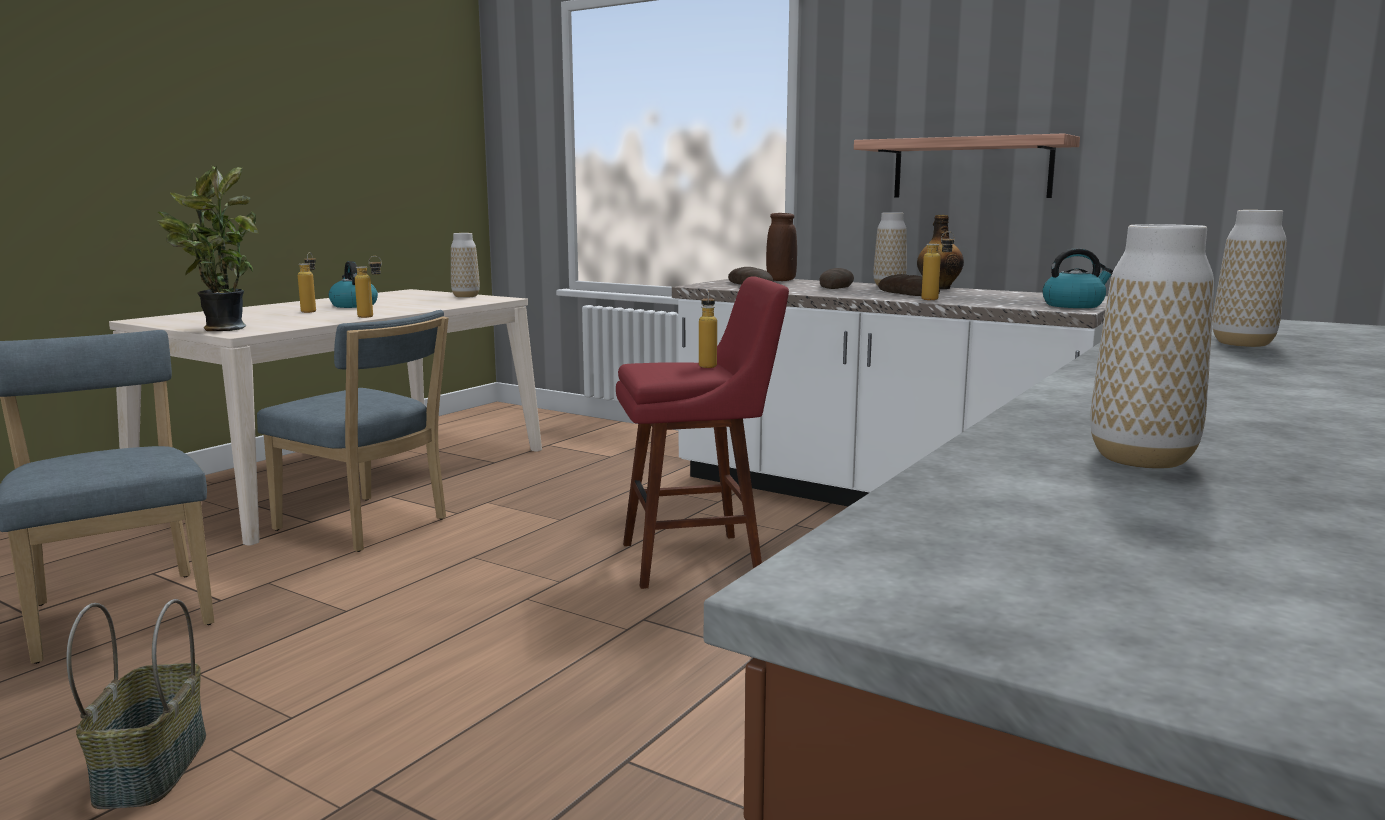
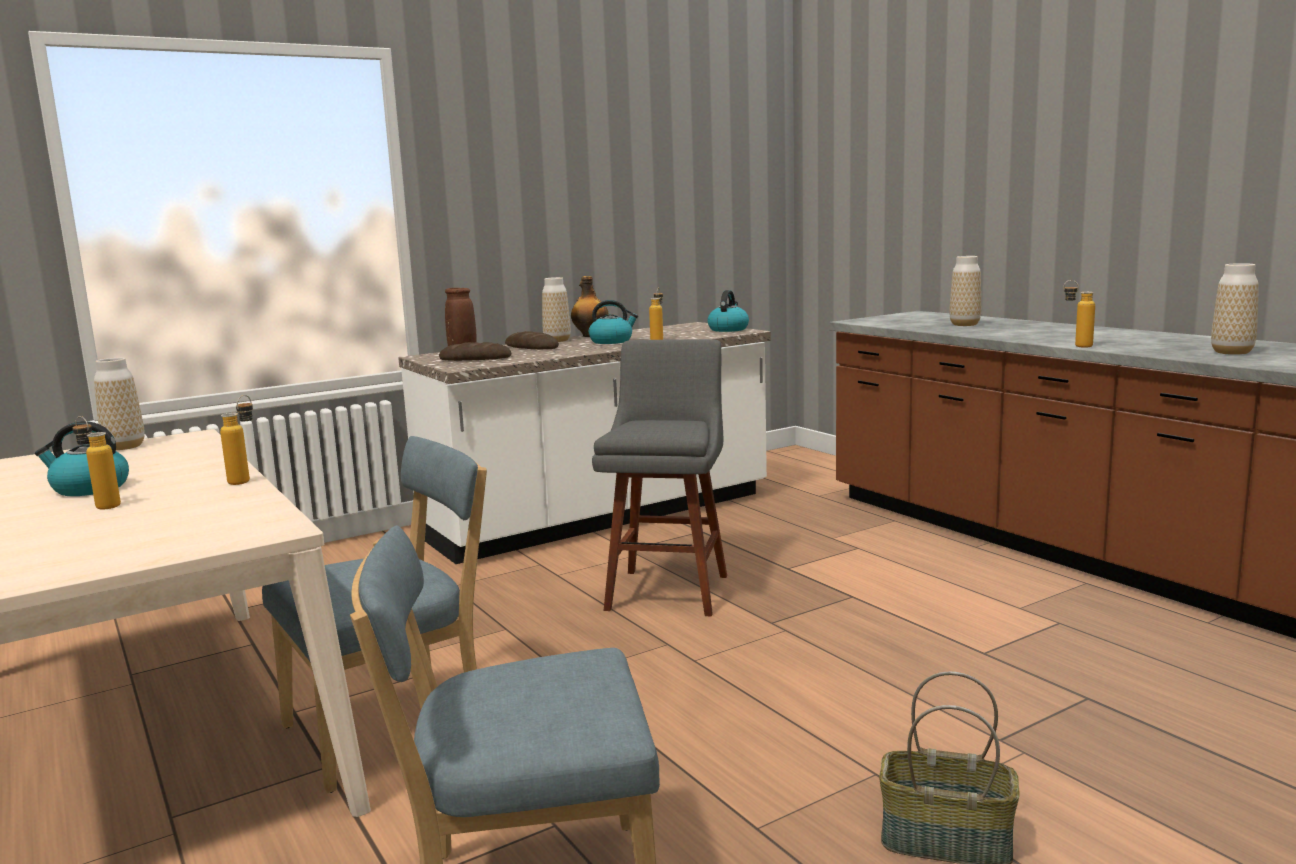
camera: 65 degrees left, 0 degrees up
potted plant [157,166,259,331] -> none
red stool [616,276,789,589] -> grey stool [592,339,727,616]
bottle [699,291,717,368] -> bottle moved to [1063,280,1095,347]
shelf [854,133,1080,198] -> none
bread [878,274,940,296] -> kettle [589,300,638,344]

